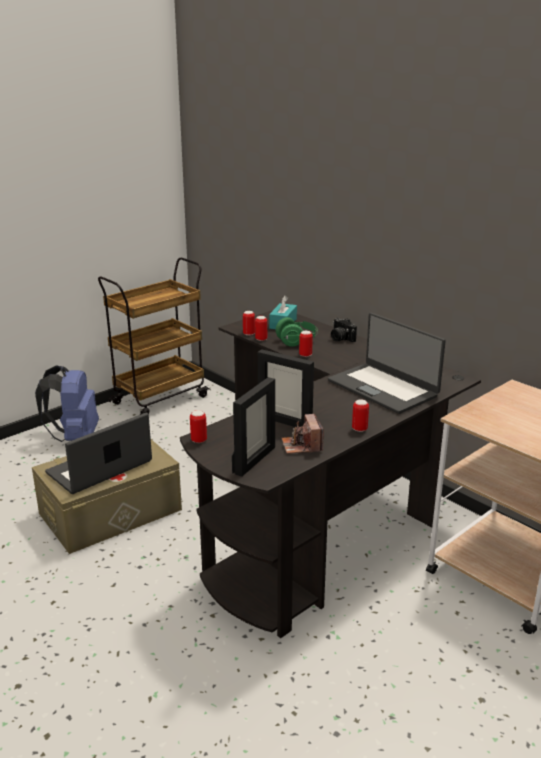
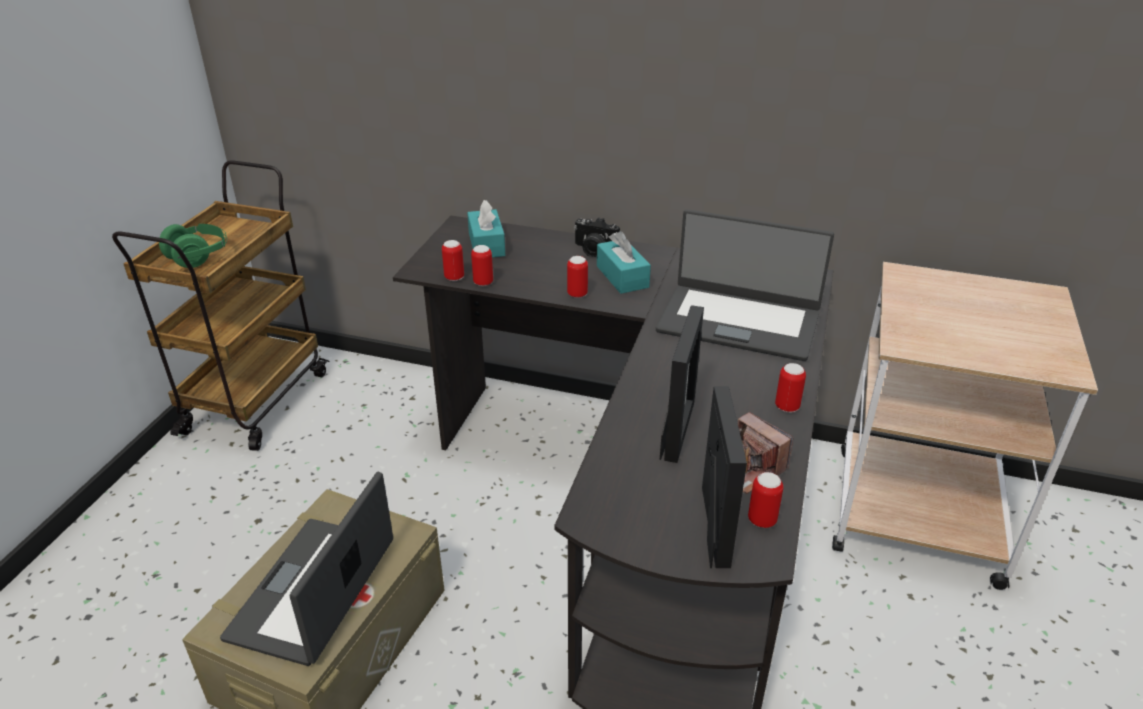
camera: 30 degrees left, 10 degrees up
blue backpack [35,365,99,442] -> none
can [190,410,207,443] -> can moved to [748,472,783,528]
picture frame [258,349,314,428] -> picture frame turned 75 degrees counterclockwise [660,305,704,463]
green headphones [276,317,317,347] -> green headphones moved to [159,224,227,268]
none -> turquoise tissue box [597,231,651,294]

